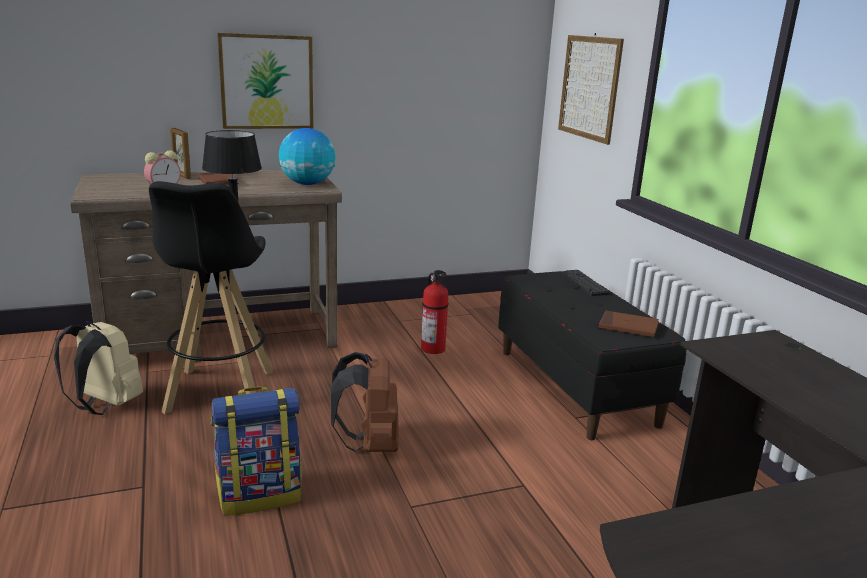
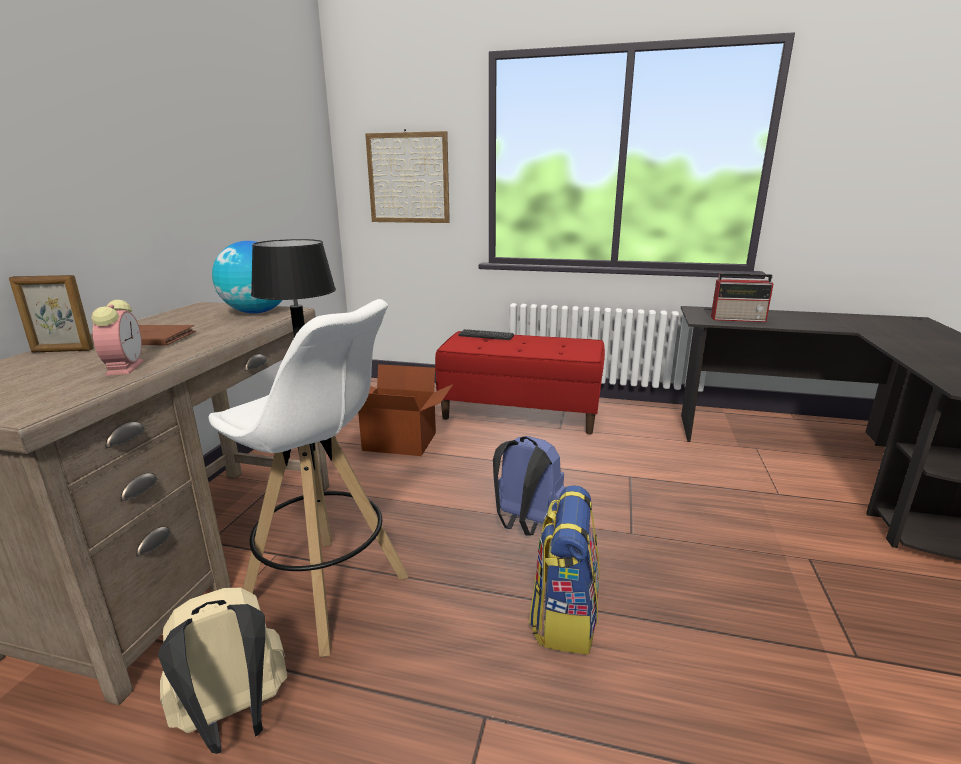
camera: 55 degrees left, 0 degrees up
black stool [149,181,273,415] -> white stool [209,299,408,657]
picture [217,33,313,129] -> none
brown backpack [330,352,399,452] -> blue backpack [493,436,566,536]
fire extinguisher [421,270,448,354] -> cardboard box [358,364,453,456]
black bench [498,271,687,440] -> red bench [435,331,605,435]
brown book [599,311,659,337] -> none
none -> radio [711,273,773,322]

